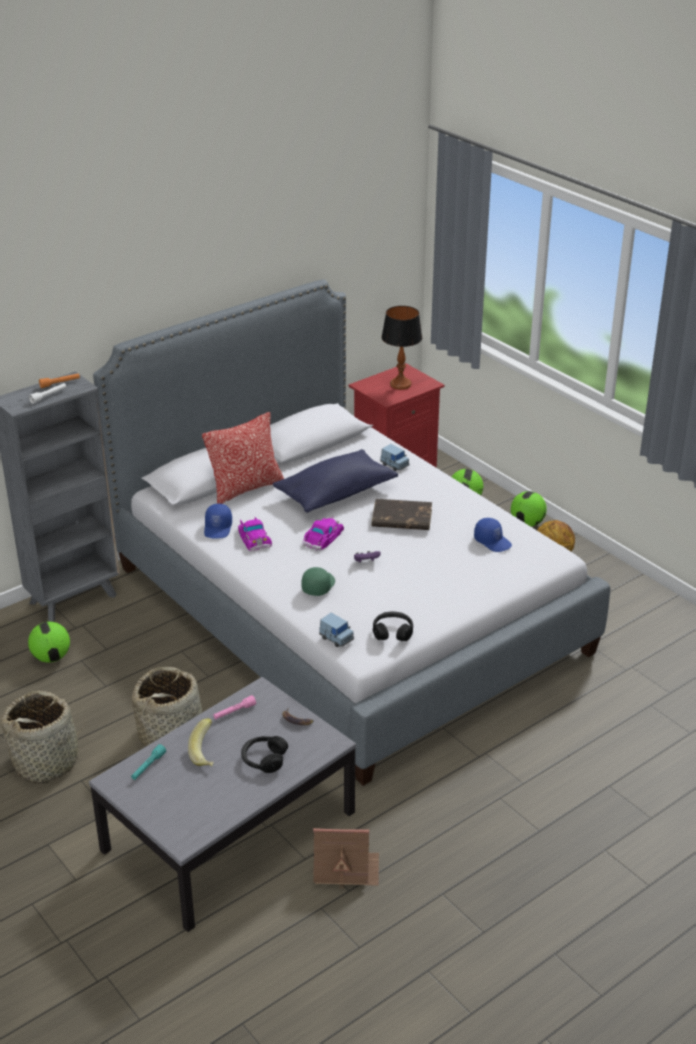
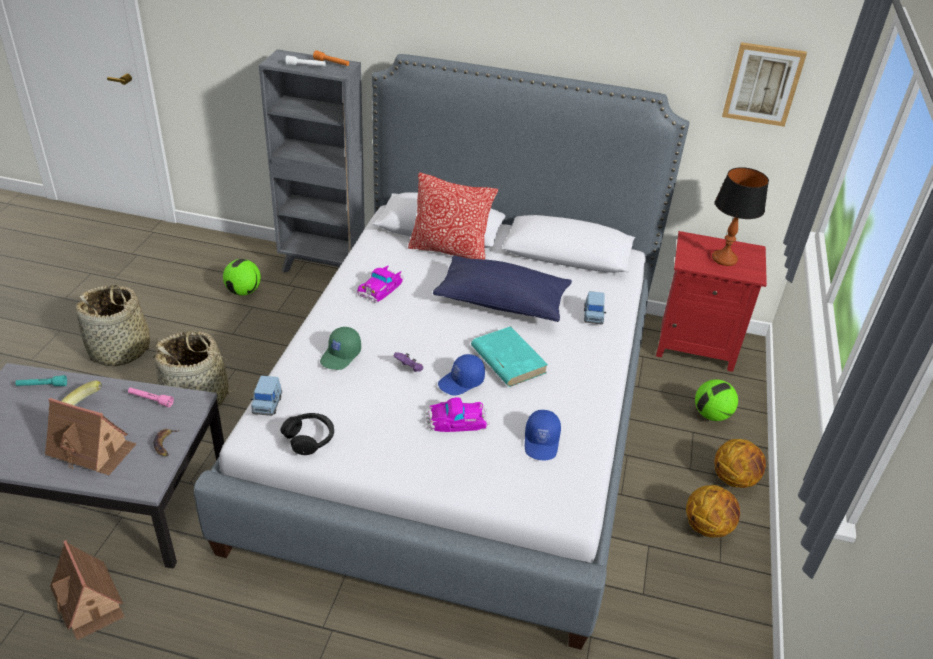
camera: 50 degrees right, 5 degrees up
blue cap [204,504,232,539] -> blue cap moved to [438,354,485,396]
black headphones [241,736,288,773] -> toy house [45,398,137,475]
green cap [302,567,335,596] -> green cap turned 135 degrees clockwise [320,327,361,370]
toy car [303,516,344,551] -> toy car moved to [426,397,490,432]
brown book [372,499,432,530] -> turquoise book [471,326,548,387]
football [511,491,547,527] -> basketball [714,439,766,488]
none -> picture [722,42,807,127]

